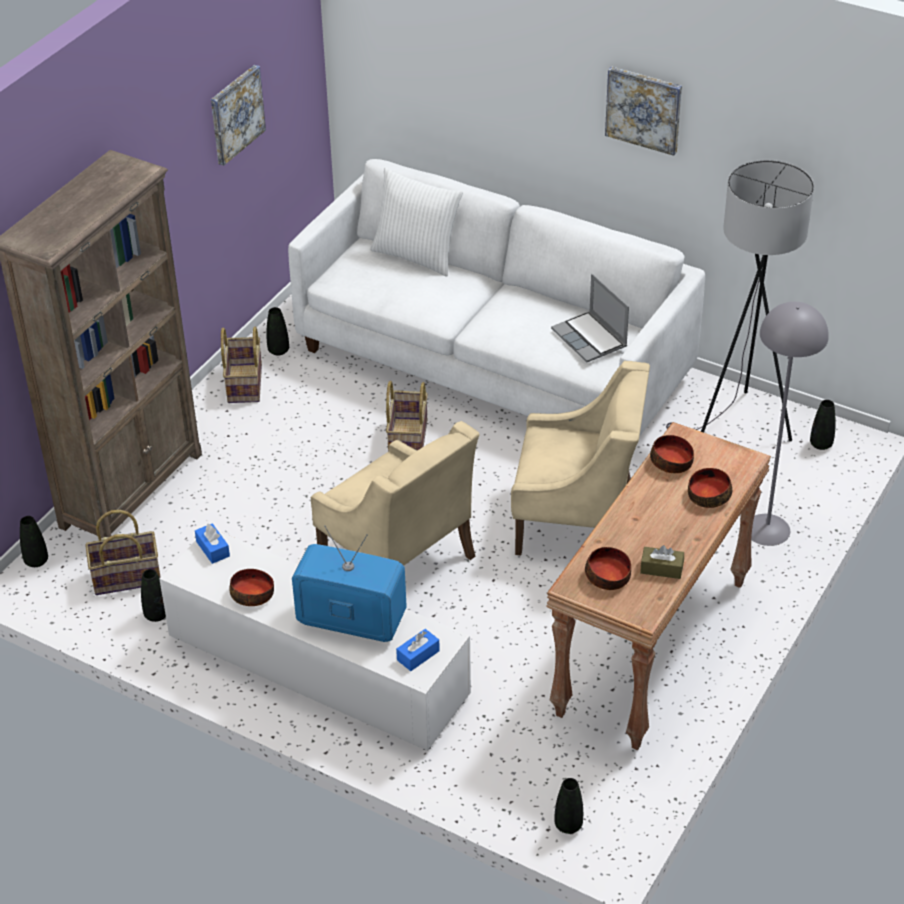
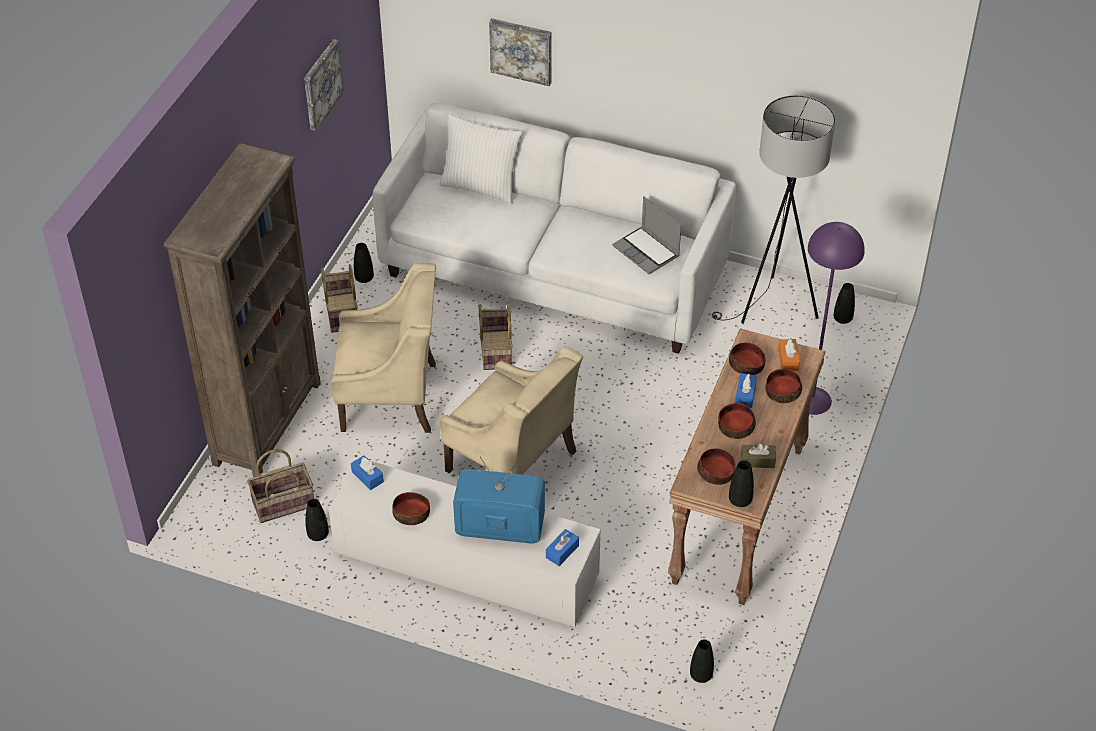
camera: 10 degrees left, 5 degrees up
black vase [20,516,48,567] -> black vase moved to [729,460,754,507]
beige armchair [511,361,650,556] -> beige armchair moved to [331,263,436,433]
picture [605,66,682,156] -> picture moved to [489,18,552,86]
grey floor lamp [751,302,829,546] -> purple floor lamp [808,222,865,415]
none -> bowl [718,403,756,439]
none -> blue tissue box [735,373,757,408]
none -> orange tissue box [778,338,800,371]

